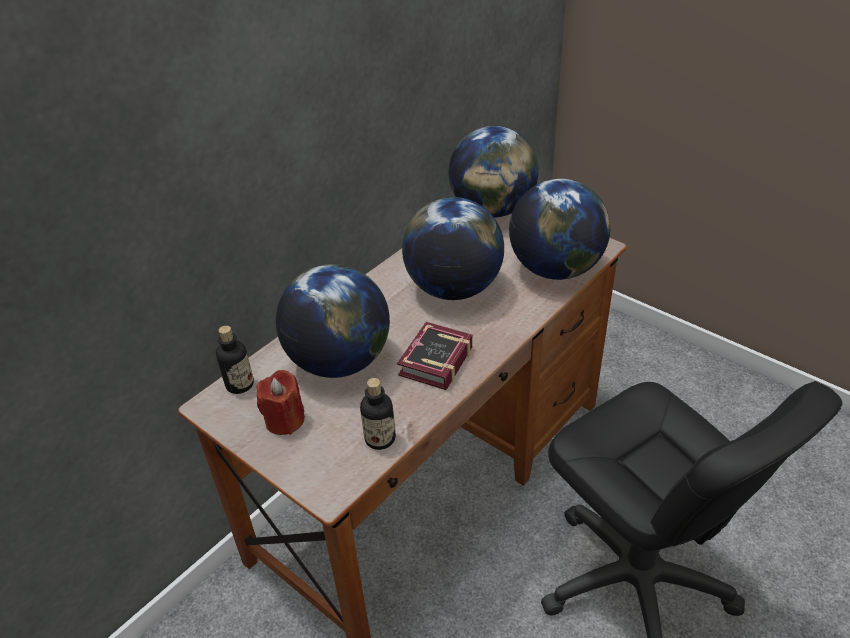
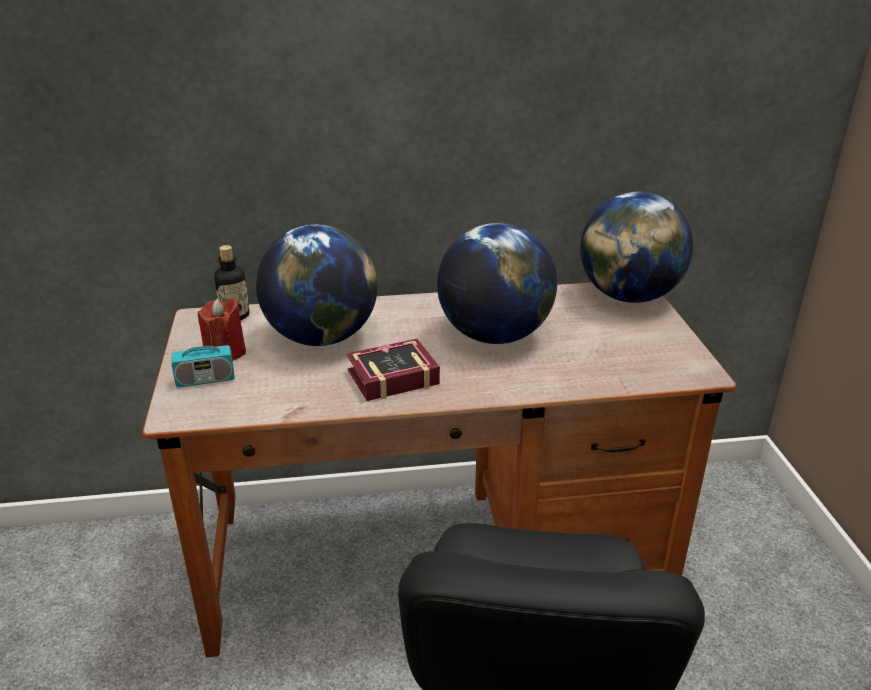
camera: 40 degrees right, 10 degrees down
bottle [360,378,396,450] -> none
globe [509,179,610,280] -> none
none -> radio [172,298,235,388]

